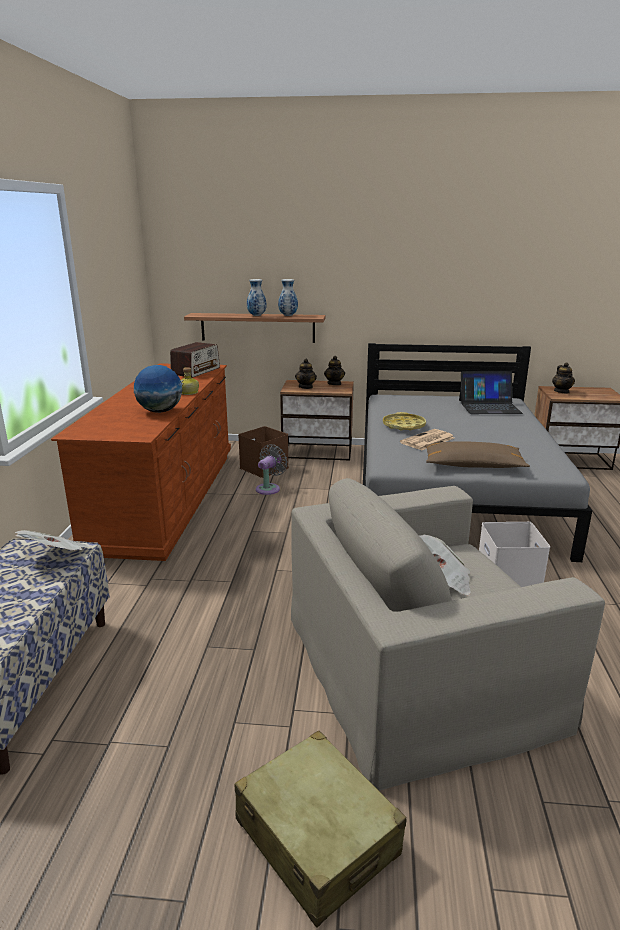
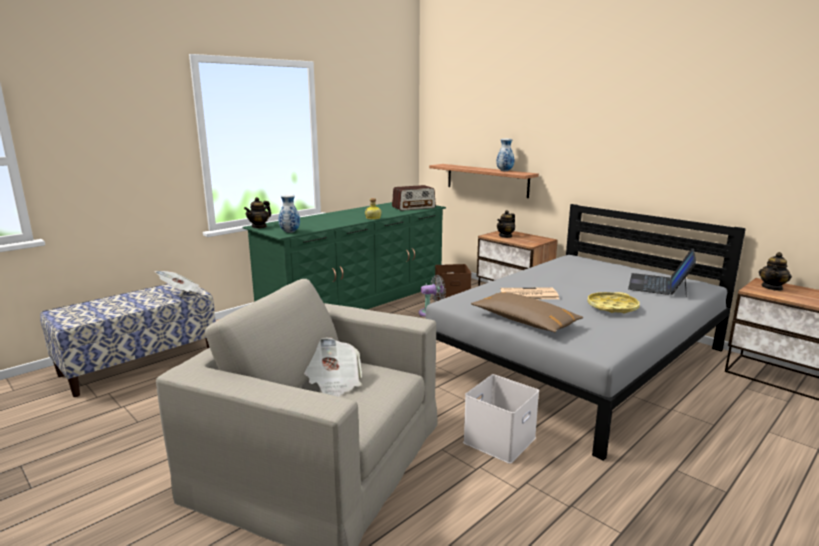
camera: 40 degrees right, 5 degrees down
brown dresser [51,363,231,561] -> green dresser [243,202,446,310]
globe [134,365,182,413] -> none
beige suitcase [235,731,407,928] -> none
vase [247,279,267,316] -> vase moved to [279,194,300,233]
teapot [324,356,345,385] -> teapot moved to [244,197,271,229]
yellow tray [383,412,426,431] -> yellow tray moved to [587,292,640,314]
laptop [459,371,523,414] -> laptop turned 75 degrees clockwise [628,248,696,297]

